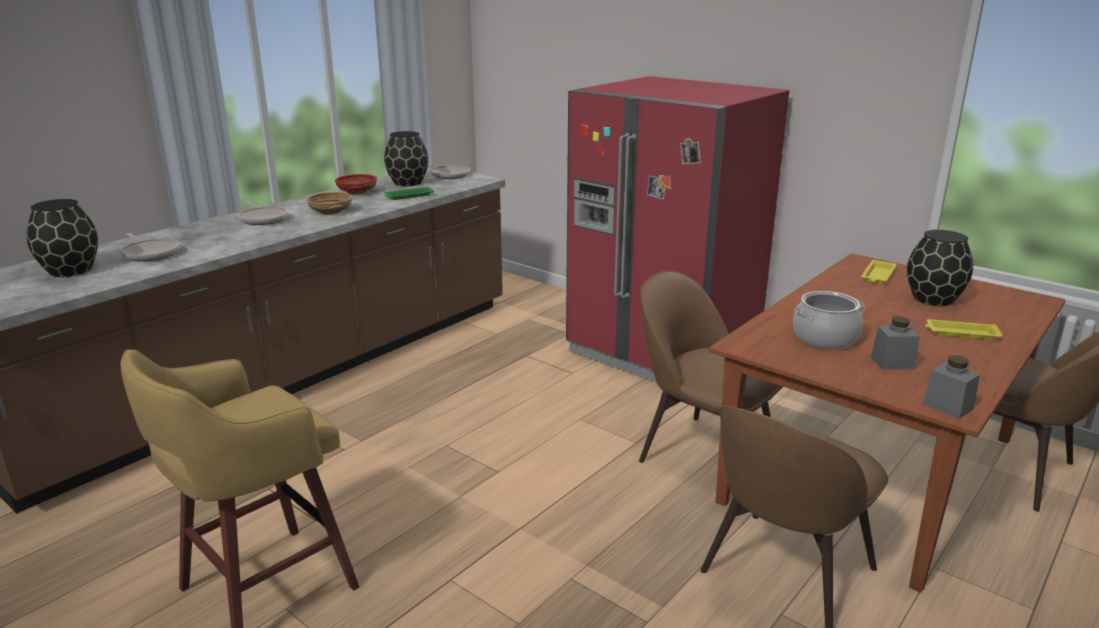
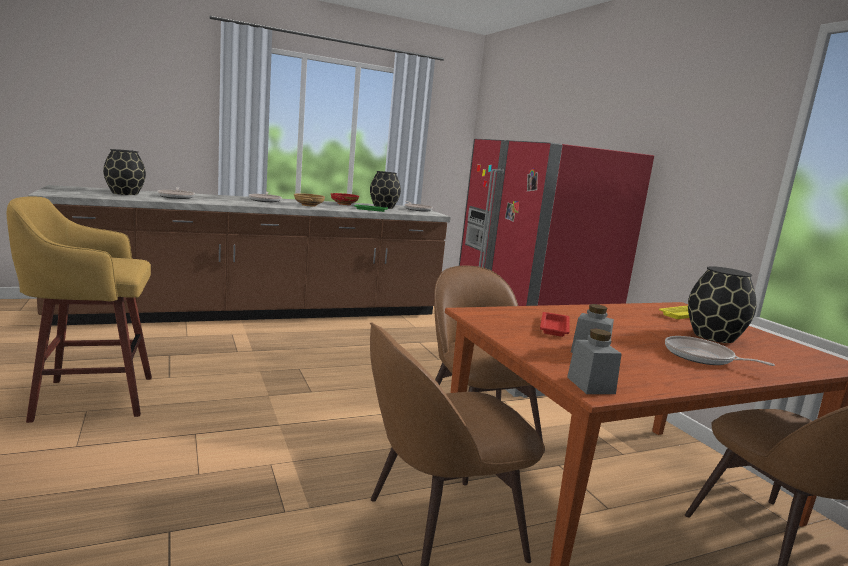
camera: 25 degrees right, 10 degrees down
cooking pot [793,291,865,349] -> red tray [540,312,569,337]
yellow tray [925,319,1003,340] -> frying pan [665,336,775,366]

